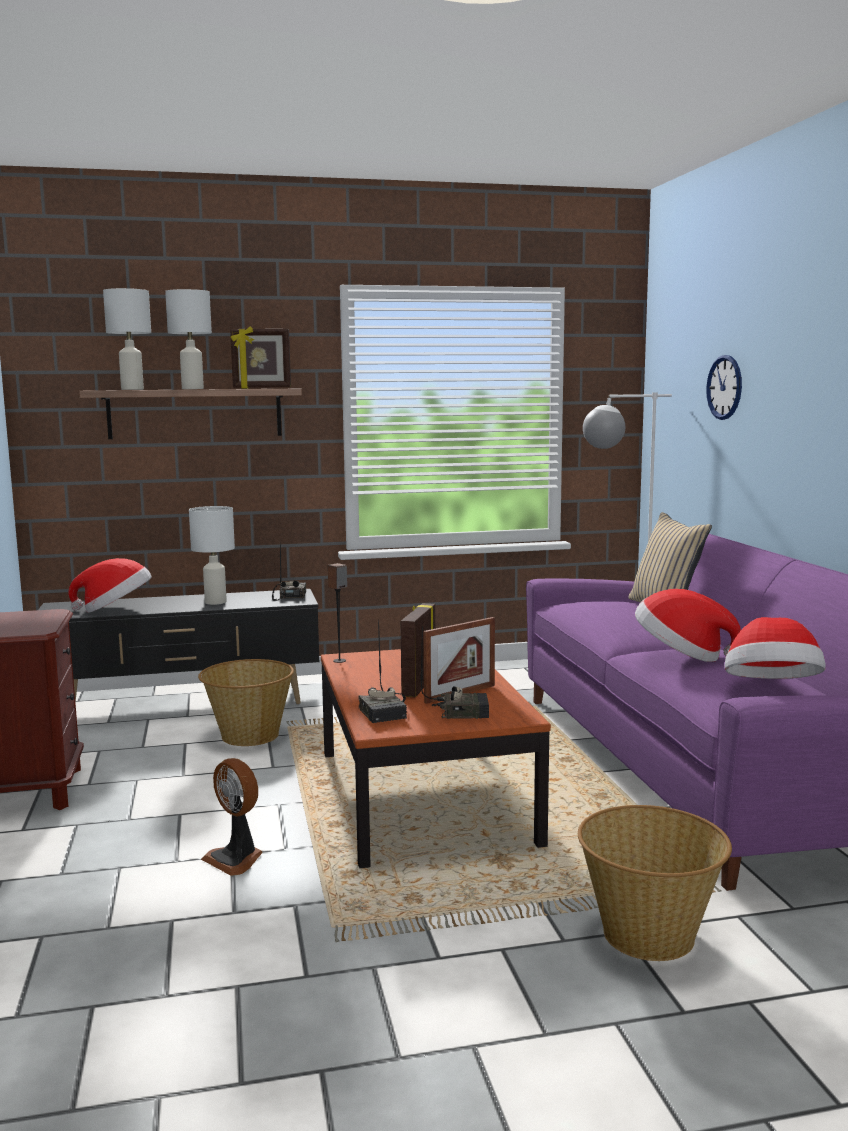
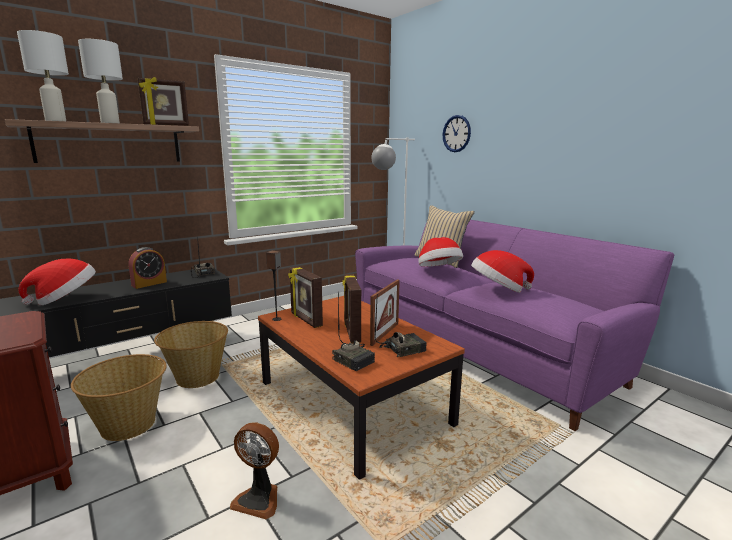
camera: 25 degrees left, 5 degrees up
white table lamp [189,506,235,605] -> alarm clock [128,247,167,289]
basket [578,805,732,961] -> basket moved to [71,354,167,441]
hat [725,617,826,679] -> hat moved to [419,237,463,267]
none -> picture frame [288,266,323,328]

